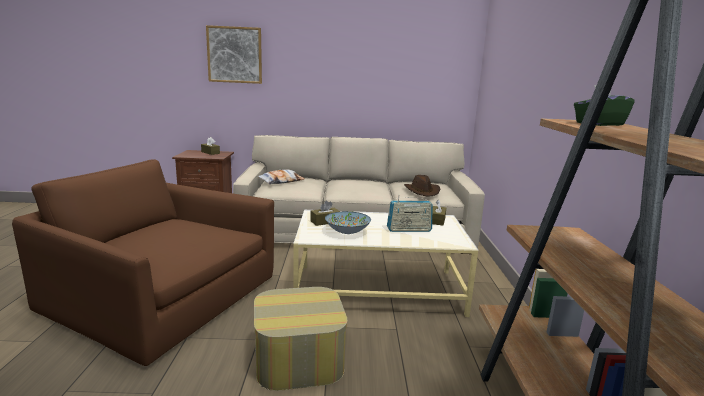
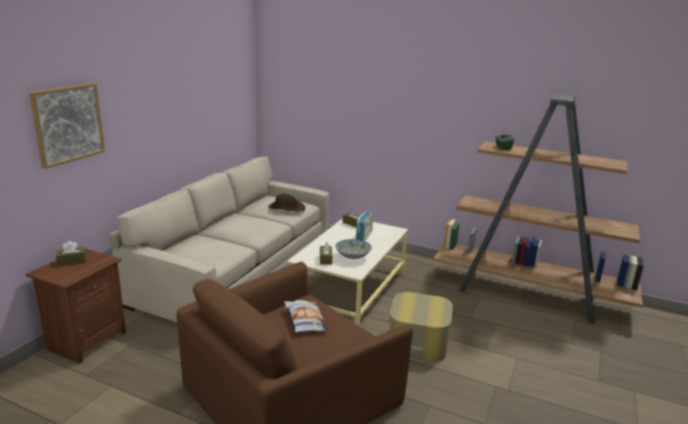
camera: 65 degrees left, 5 degrees up
pillow [258,169,305,184] -> pillow moved to [284,300,328,332]

